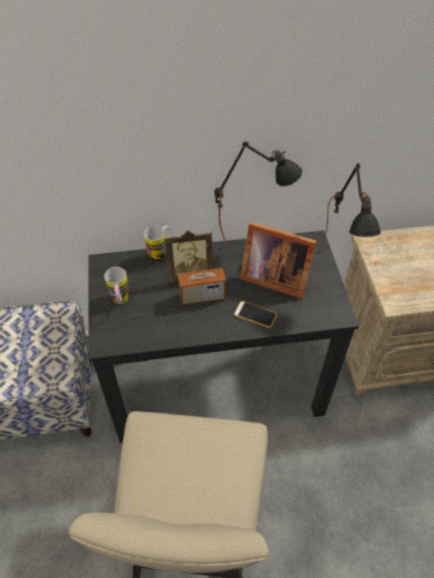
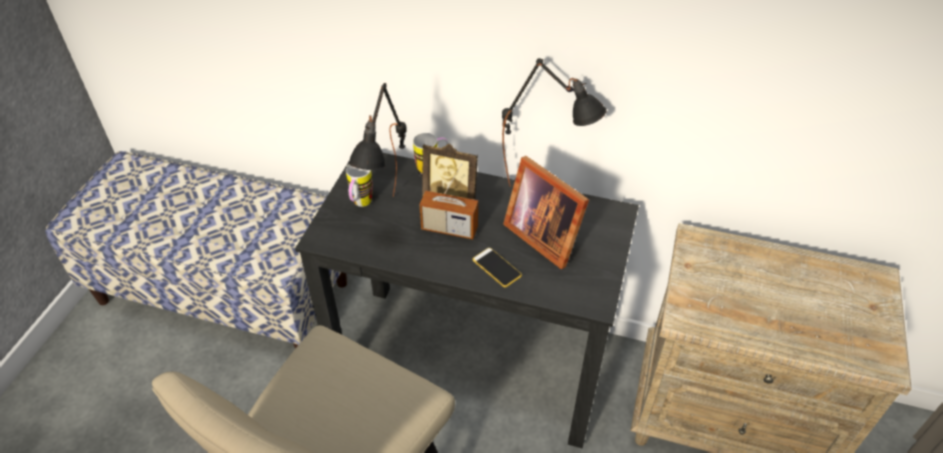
camera: 25 degrees right, 5 degrees down
black table lamp [322,163,381,252] -> black table lamp moved to [348,83,407,196]

